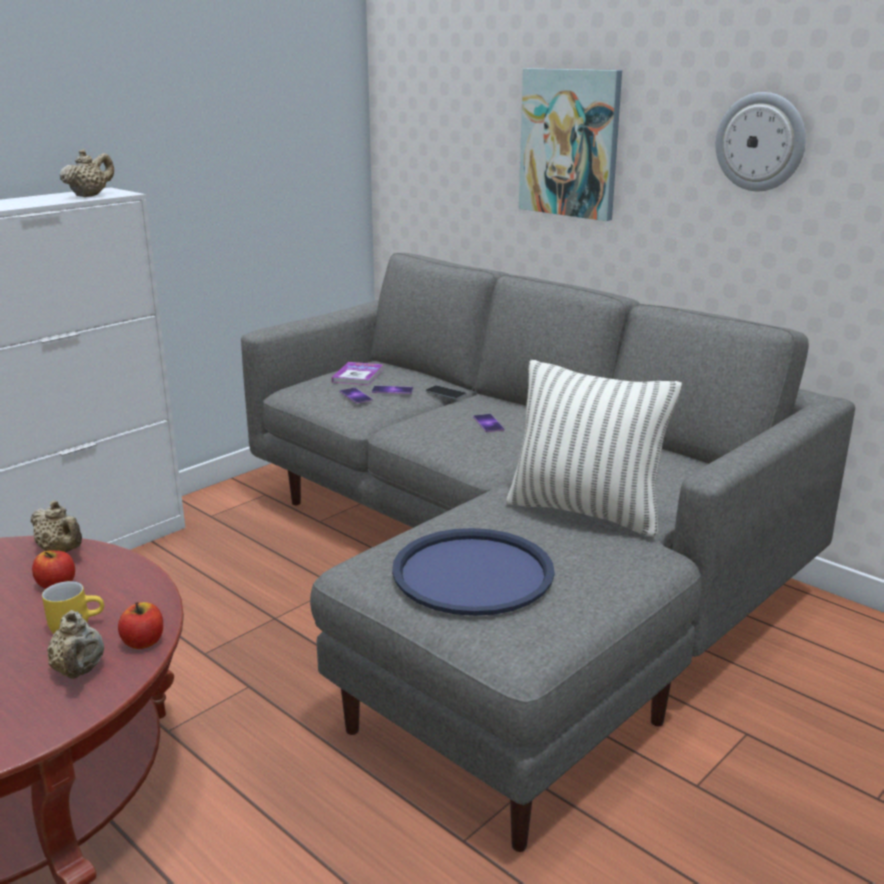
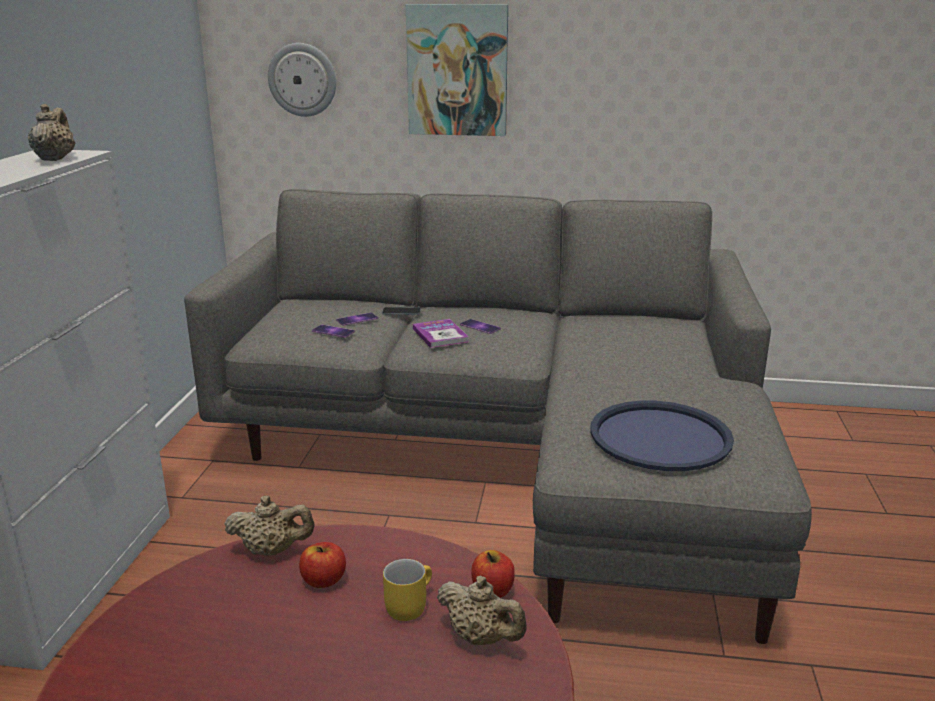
camera: 35 degrees left, 0 degrees up
book [332,362,384,385] -> book moved to [413,319,469,348]
pillow [506,360,682,537] -> none
wall clock [715,92,806,191] -> wall clock moved to [268,43,336,117]

